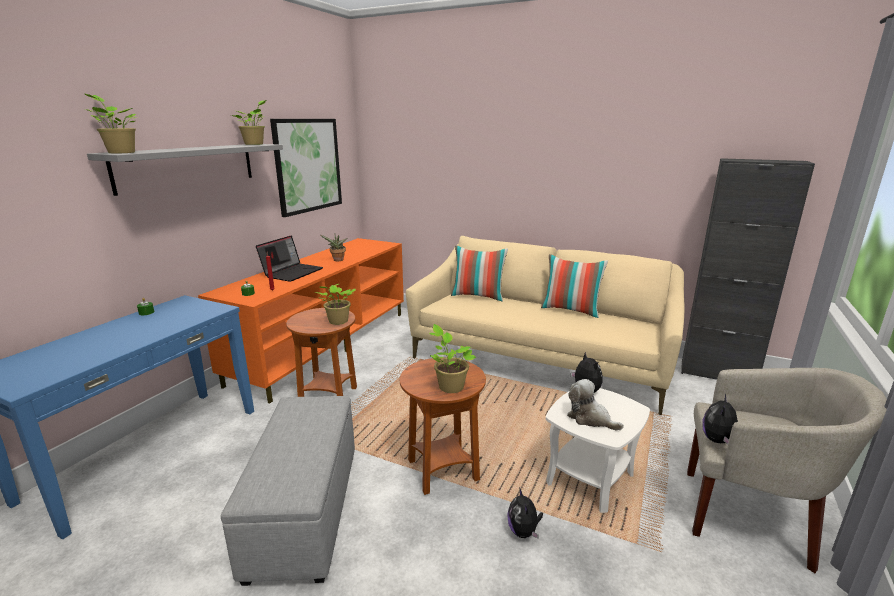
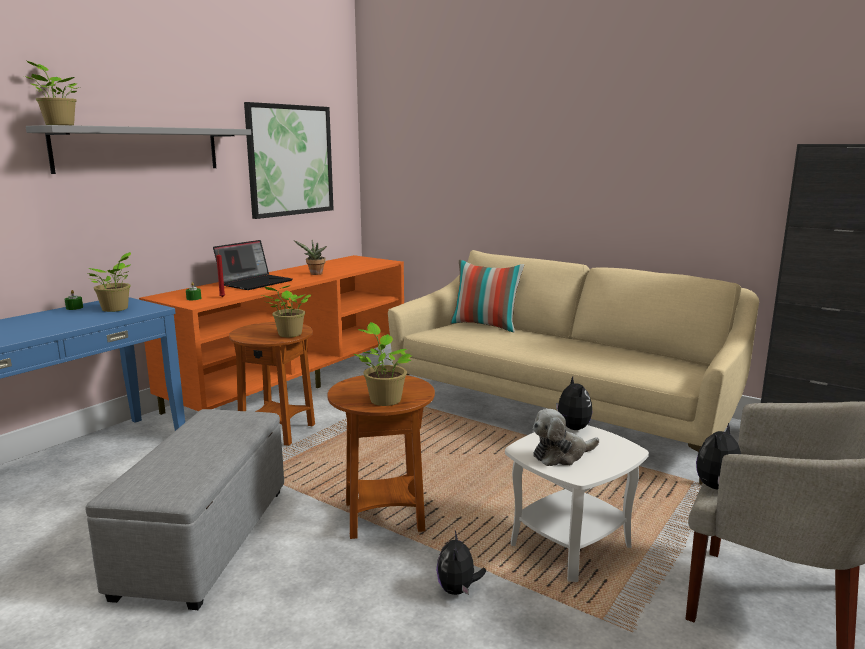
camera: 10 degrees right, 5 degrees down
potted plant [231,100,267,145] -> potted plant moved to [88,252,131,312]
pillow [541,254,608,318] -> none
plush toy [567,379,624,430] -> plush toy turned 75 degrees counterclockwise [533,409,599,466]

